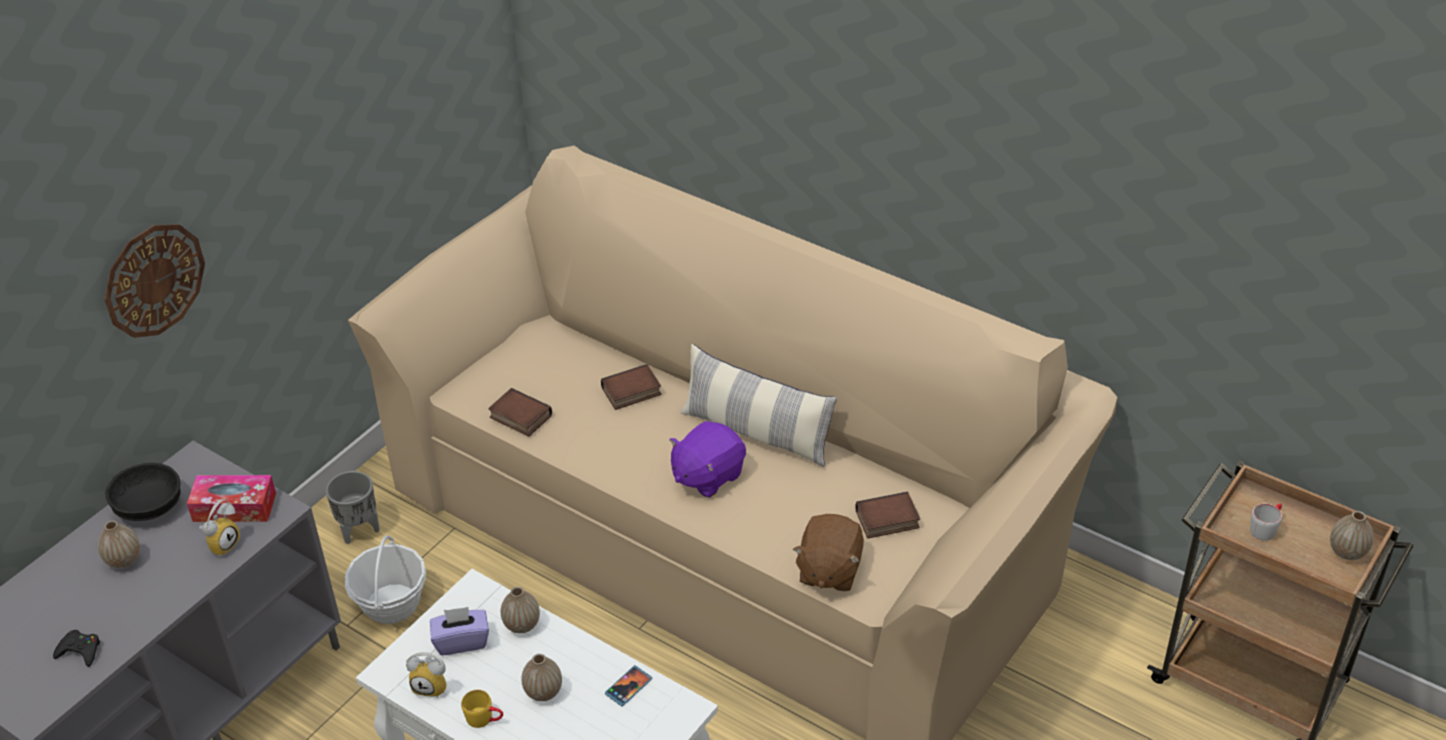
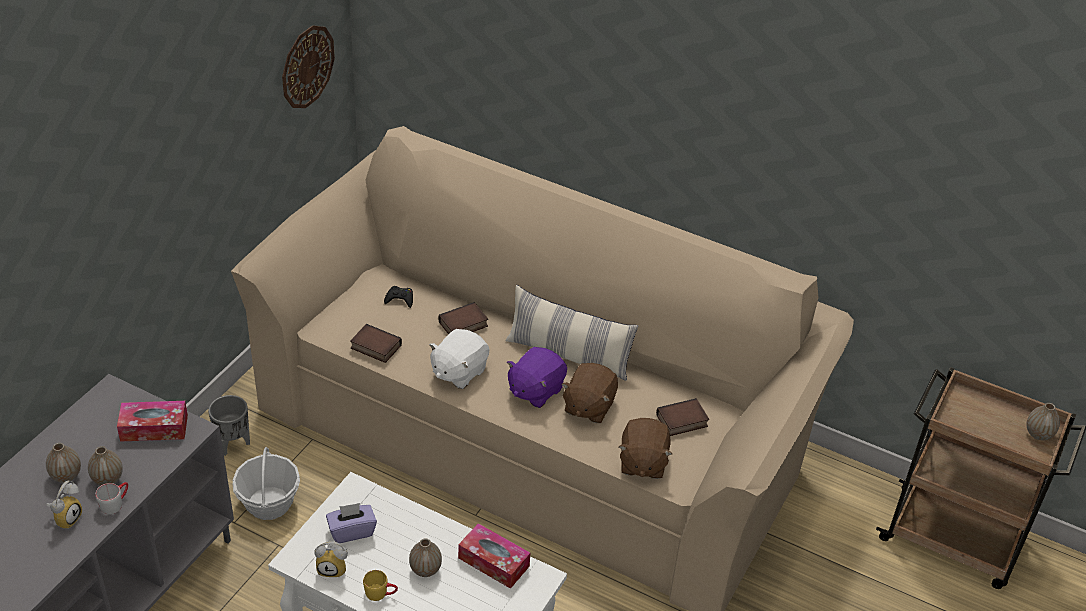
camera: 10 degrees left, 0 degrees up
black game controller [53,630,100,667] -> black game controller moved to [384,286,413,308]
wall clock [105,224,205,338] -> wall clock moved to [282,25,335,108]
black bowl [105,463,180,521] -> none
alarm clock [199,499,240,556] -> alarm clock moved to [46,481,82,529]
vase [501,587,540,634] -> vase moved to [88,446,123,486]
phone [605,665,652,706] -> tissue box [458,523,530,589]
grey mug [1250,503,1282,541] -> grey mug moved to [95,482,128,514]
none -> white plush toy [429,329,490,389]
none -> brown plush toy [561,363,618,423]

